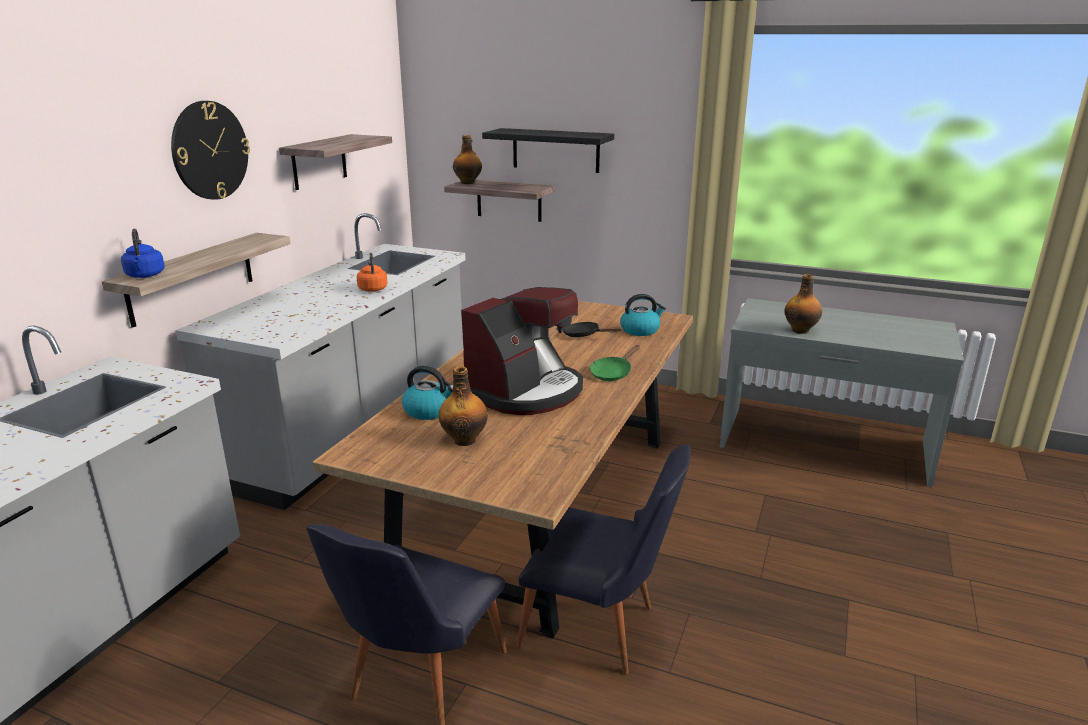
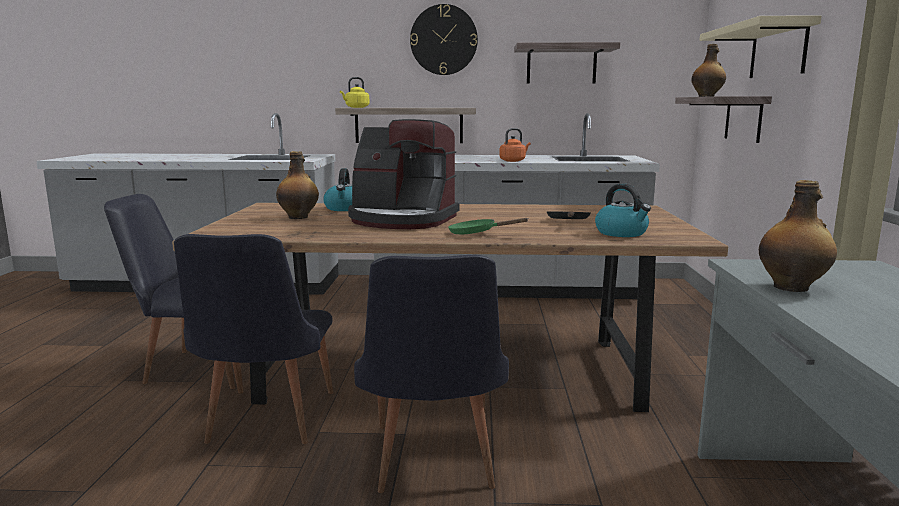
camera: 70 degrees right, 10 degrees down
blue kettle [121,229,165,278] -> yellow kettle [340,77,369,108]
black shelf [482,128,614,173] -> beige shelf [699,15,822,78]
none -> black chair [354,255,509,493]

